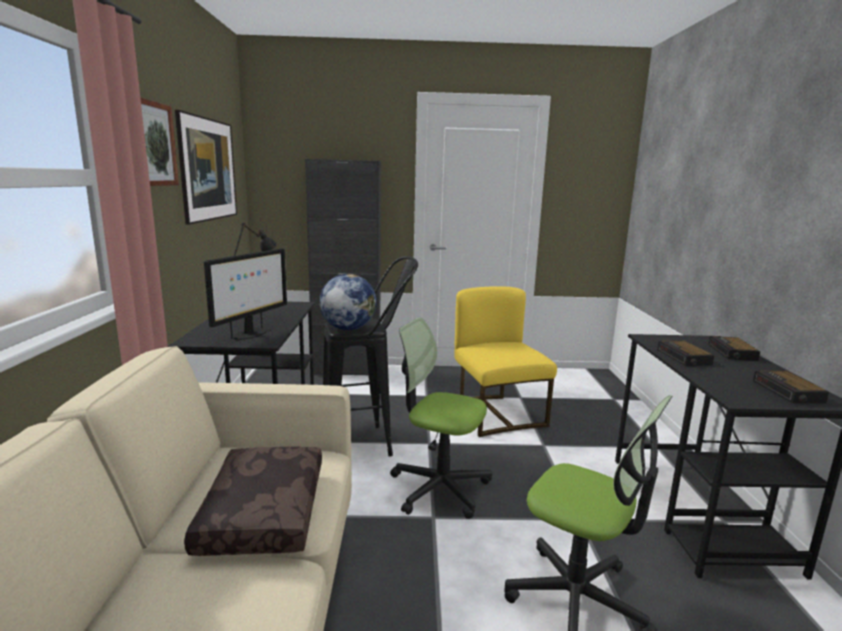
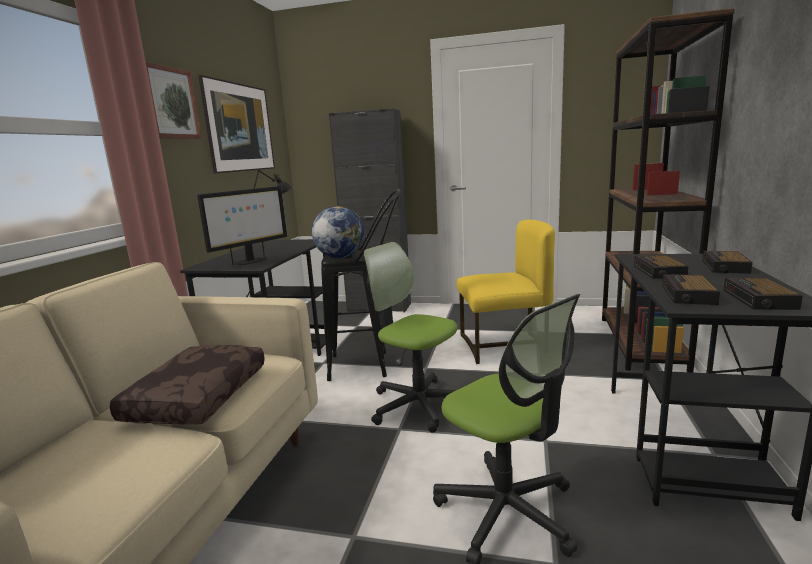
camera: 15 degrees right, 0 degrees up
yellow chair [454,286,557,437] -> yellow chair turned 90 degrees clockwise [457,220,555,364]
none -> brown bookcase [602,8,735,373]
none -> alarm clock [662,274,720,305]

